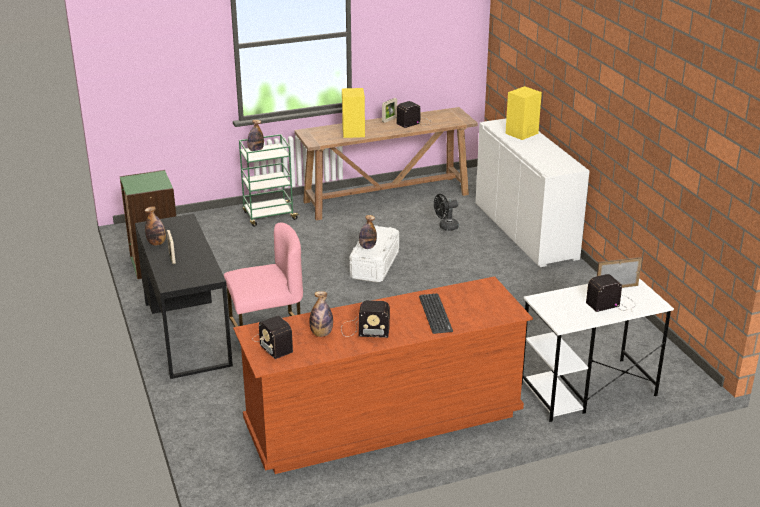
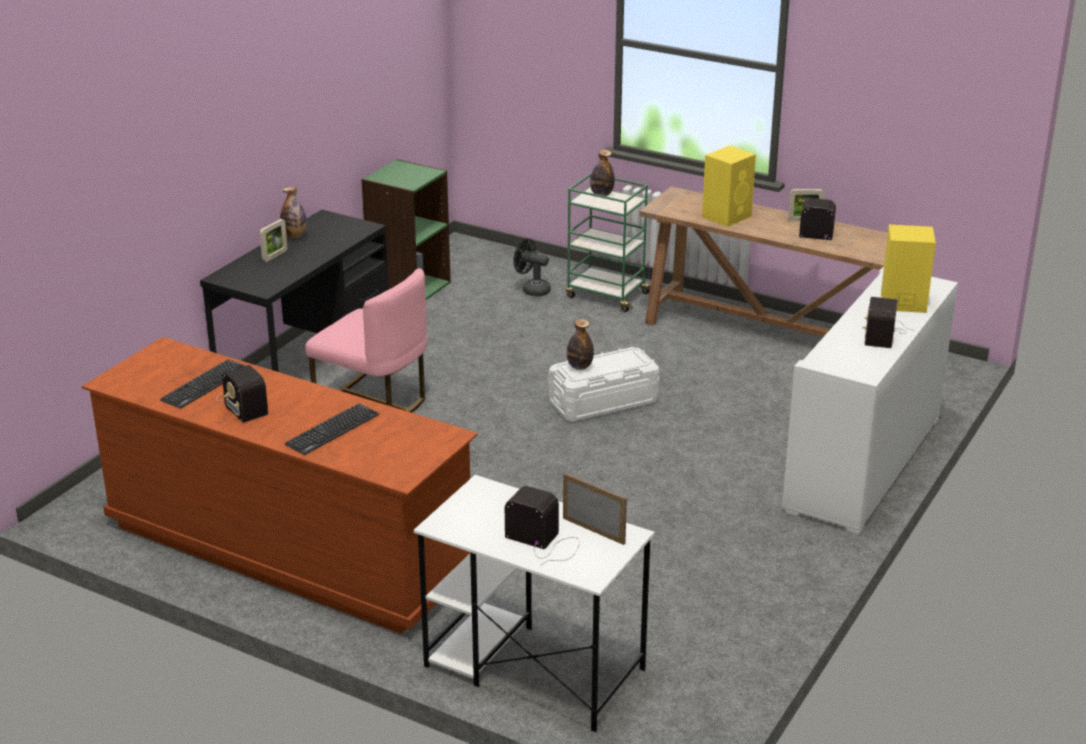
camera: 50 degrees right, 0 degrees up
radio [252,315,293,359] -> radio moved to [863,297,915,348]
bottle [309,291,333,337] -> keyboard [160,359,246,408]
black fan [434,194,459,231] -> black fan moved to [513,238,551,297]

